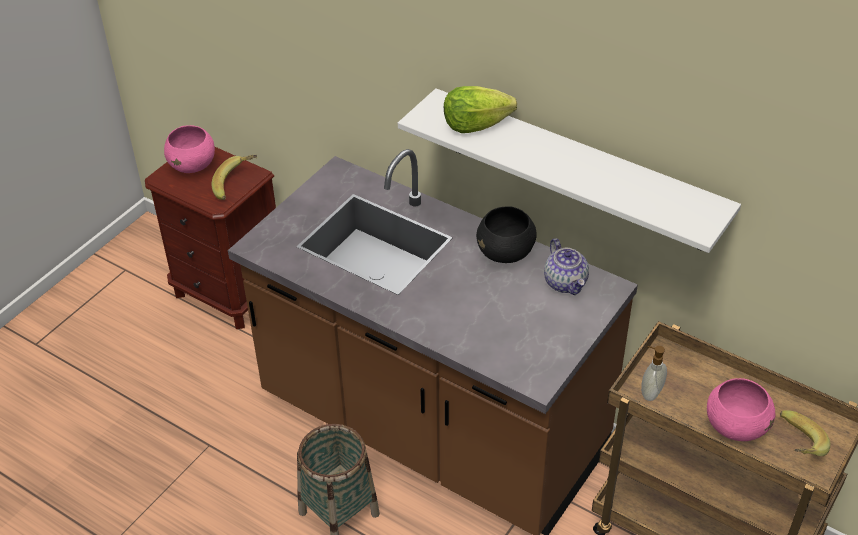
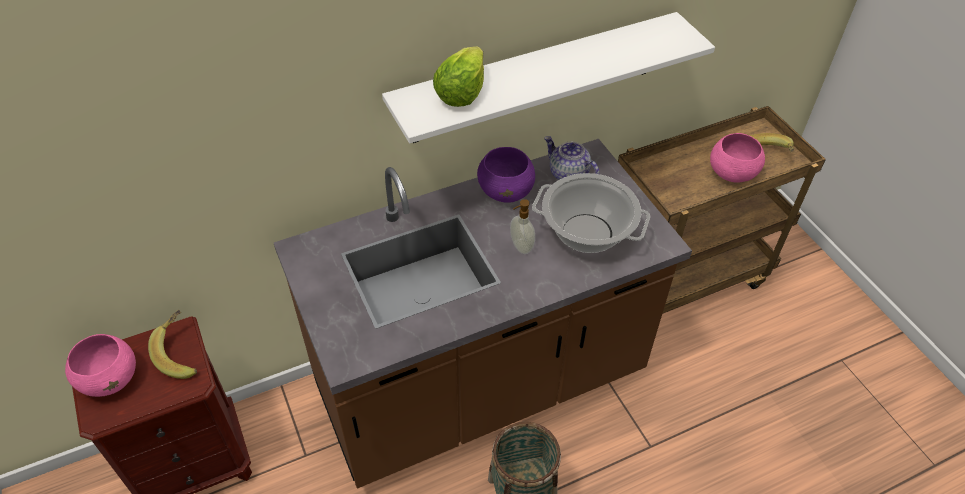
camera: 60 degrees left, 5 degrees up
black bowl [476,206,537,263] -> purple bowl [477,147,535,203]
teapot [544,238,589,295] -> teapot turned 150 degrees counterclockwise [544,136,599,180]
soap dispenser [641,346,667,401] -> soap dispenser moved to [510,199,535,254]
none -> cooking pot [532,173,650,253]

